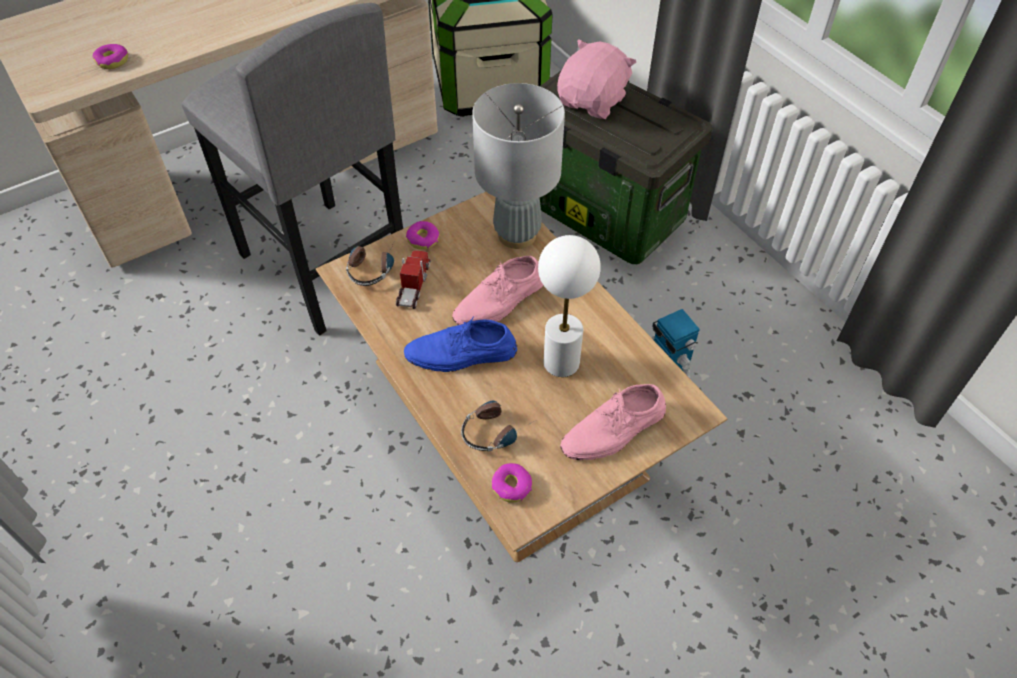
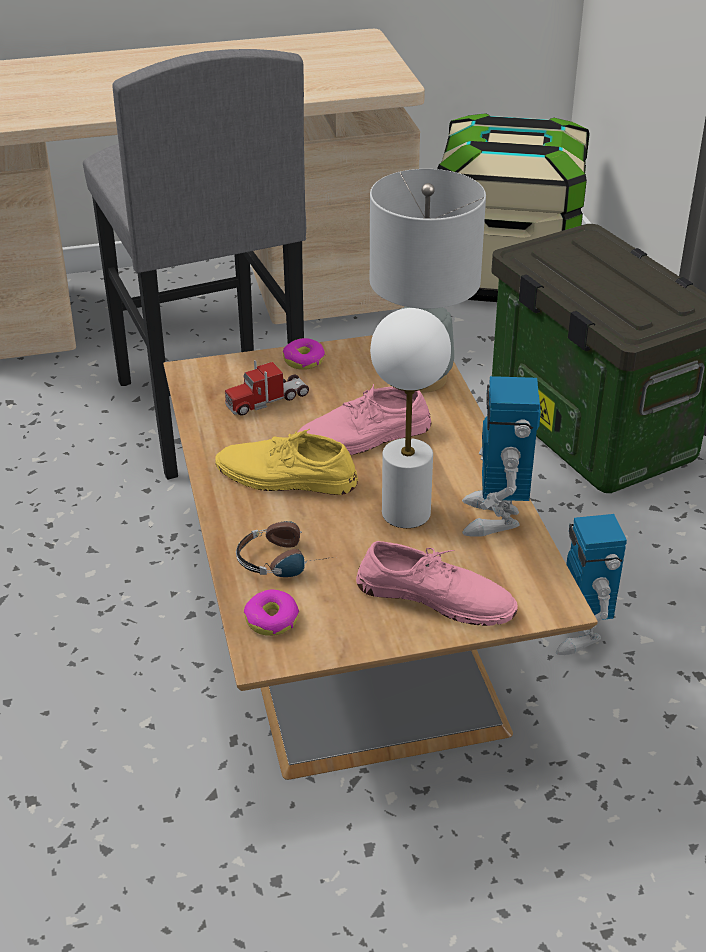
camera: 20 degrees right, 15 degrees down
donut [93,44,129,69] -> none
headphones [346,245,394,286] -> none
toy truck [396,250,431,309] -> toy truck turned 150 degrees counterclockwise [225,360,309,415]
blue shoe [404,318,517,372] -> yellow shoe [215,429,358,495]
pink plush toy [557,39,636,119] -> none
pink shoe [560,384,666,460] -> pink shoe turned 150 degrees counterclockwise [356,541,518,626]
none -> toy robot [462,376,541,537]

